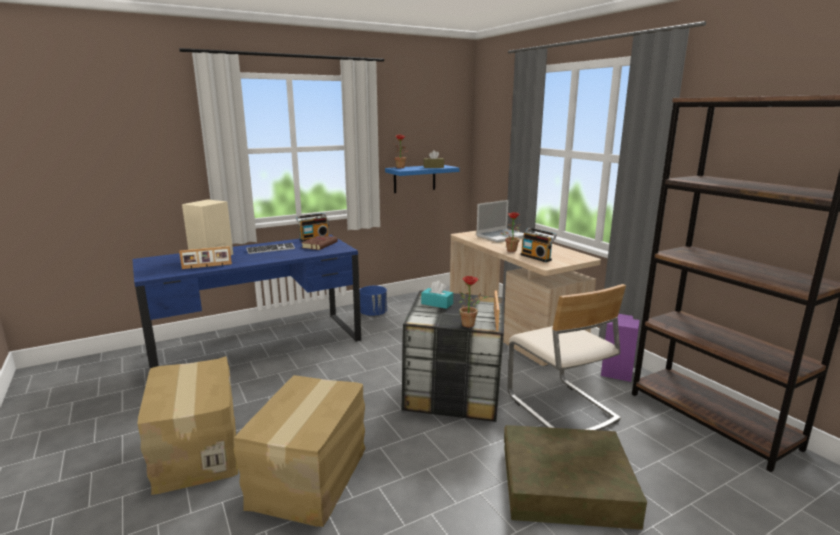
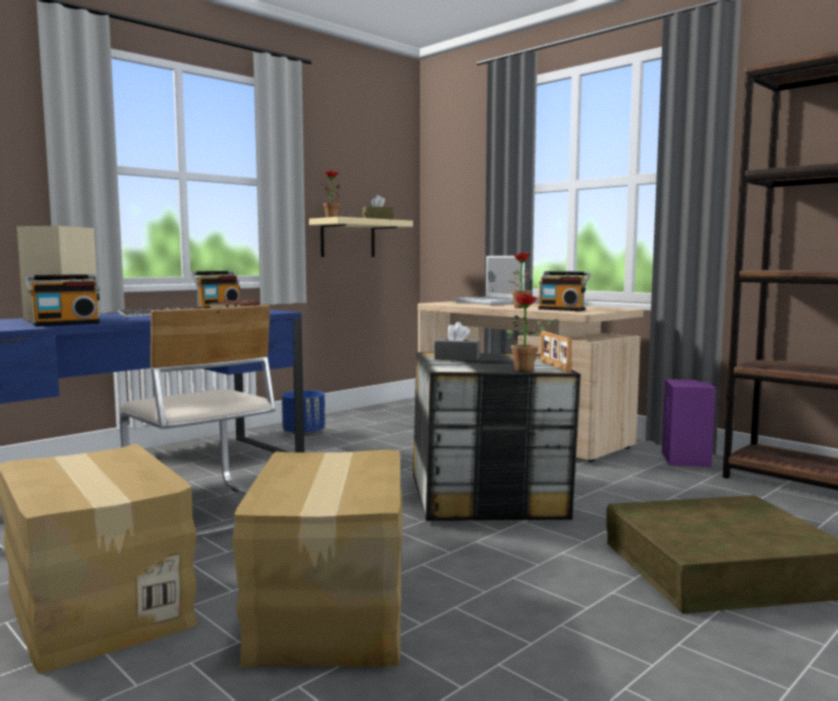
camera: 15 degrees left, 10 degrees down
picture frame [179,246,232,269] -> radio [26,274,100,327]
blue shelf [385,165,459,193] -> beige shelf [309,217,413,257]
turquoise tissue box [421,281,453,309] -> grey tissue box [434,322,481,361]
laptop [476,200,524,243] -> laptop turned 105 degrees clockwise [454,256,525,305]
beige chair [508,284,626,430] -> beige chair moved to [119,305,275,538]

